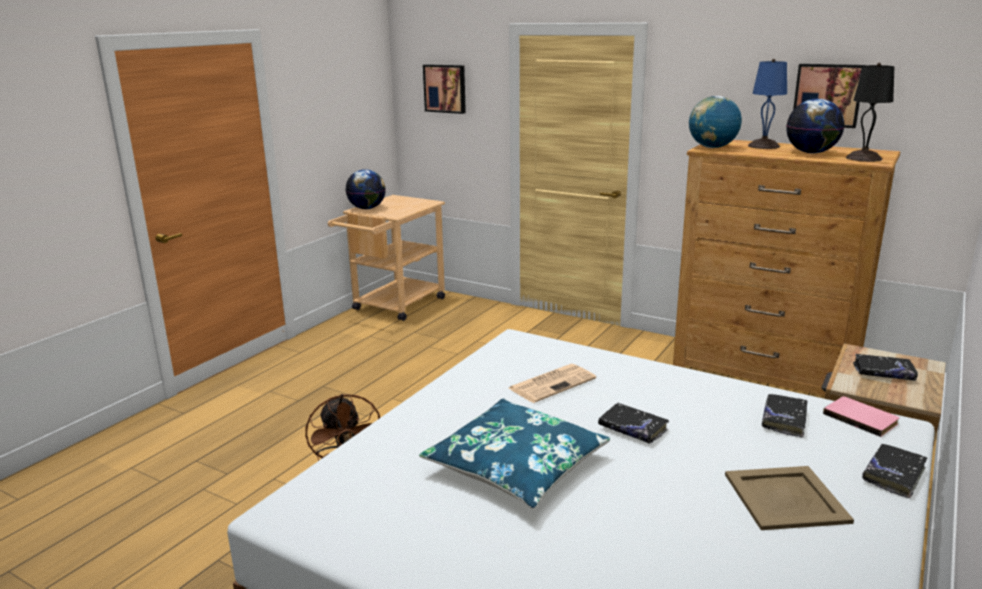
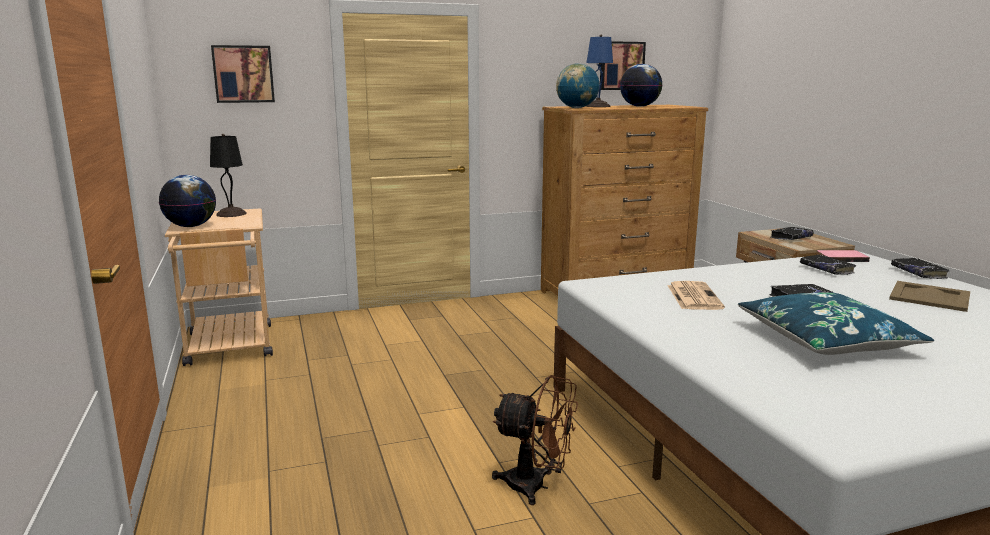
camera: 50 degrees left, 5 degrees down
black table lamp [846,63,895,162] -> black table lamp moved to [210,134,247,217]

